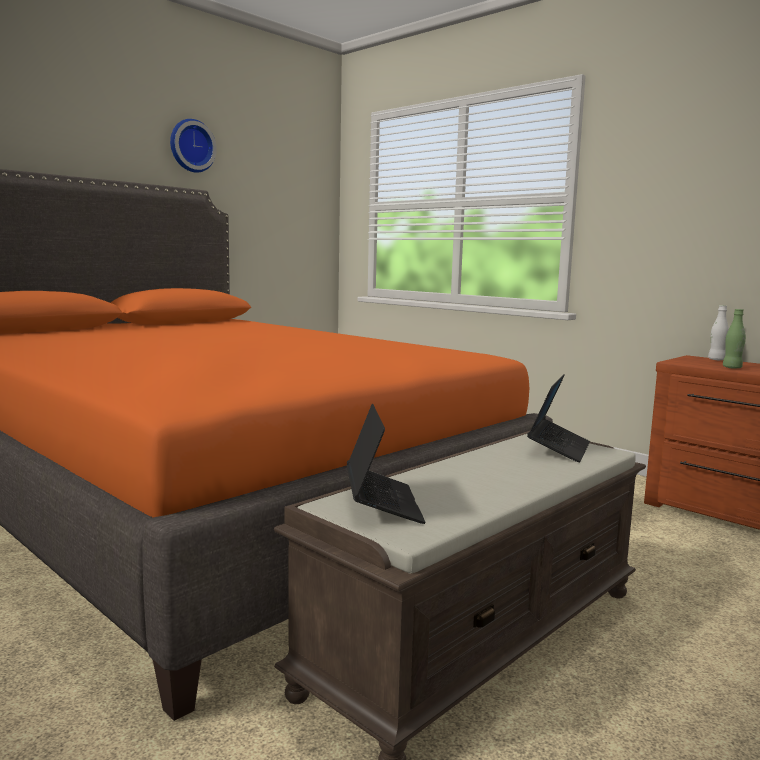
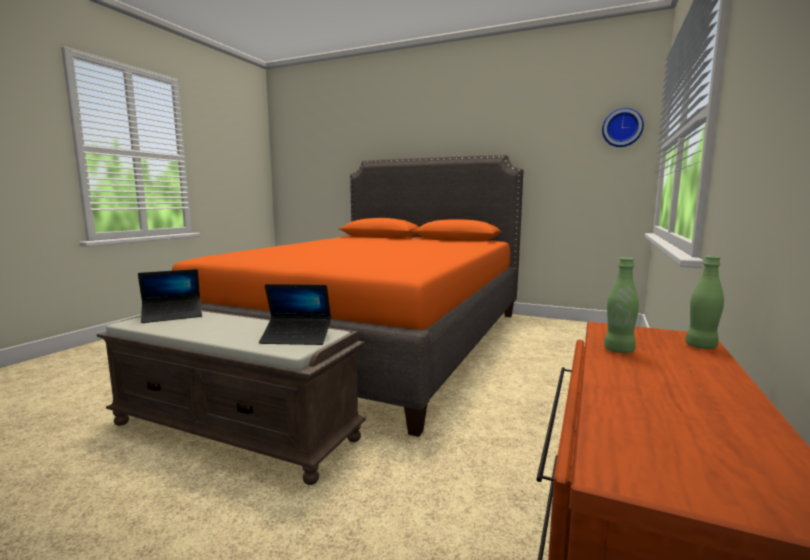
camera: 70 degrees right, 0 degrees up
wall clock [170,119,217,173] -> wall clock moved to [602,108,644,147]
white bottle [708,305,729,360] -> green bottle [685,256,724,349]

